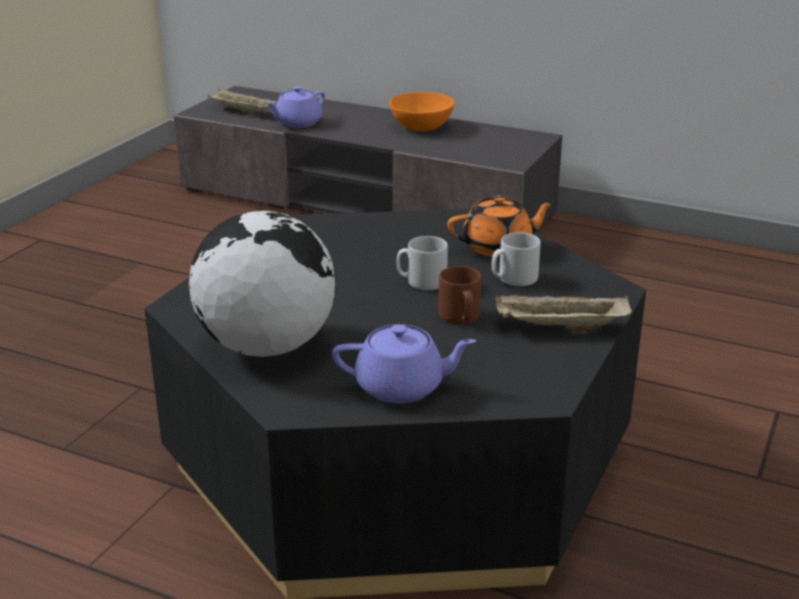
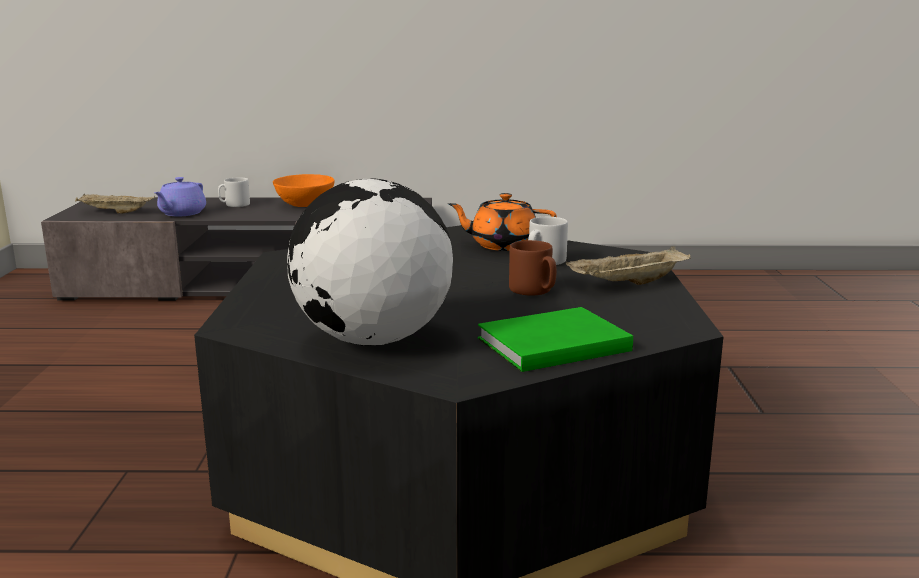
camera: 25 degrees left, 10 degrees down
purple teapot [332,324,476,403] -> green book [478,307,633,372]
grey mug [397,236,448,290] -> grey mug moved to [218,177,250,207]
orange teapot [447,195,556,257] -> orange teapot turned 135 degrees counterclockwise [448,193,557,251]

